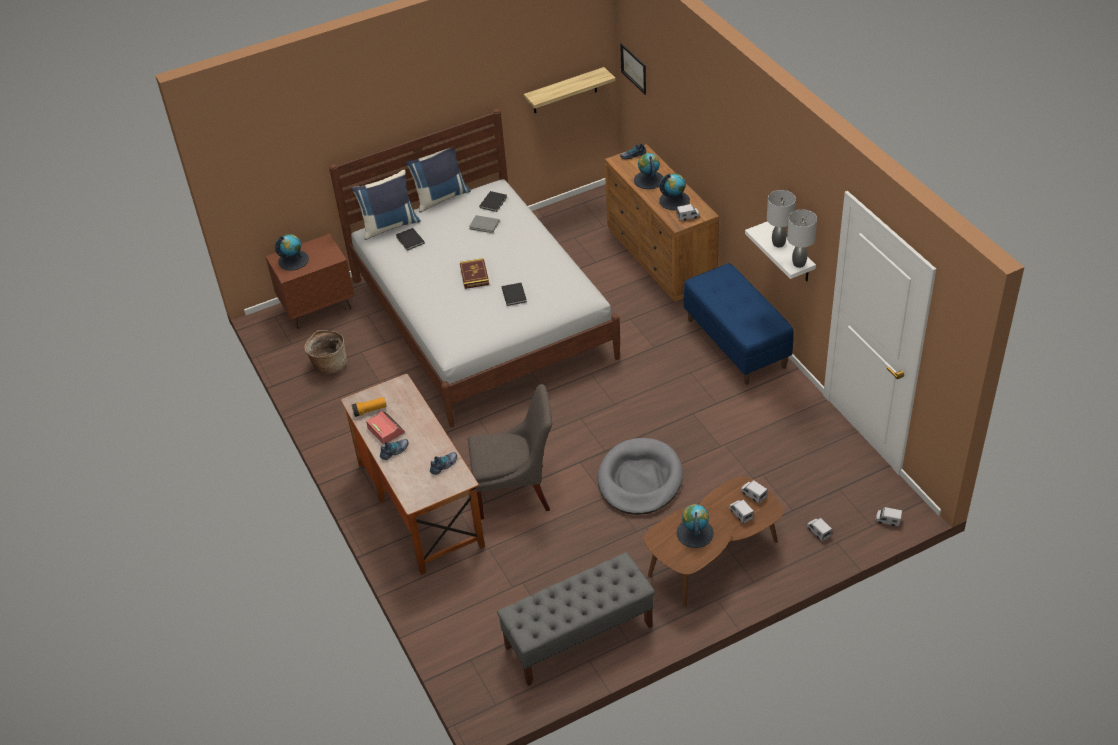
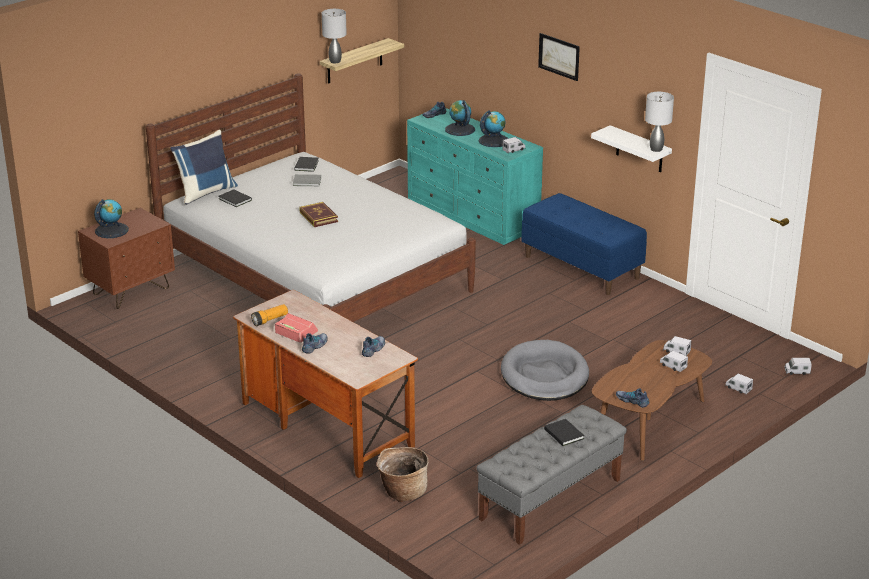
camera: 20 degrees left, 15 degrees down
basket [304,330,347,374] -> basket moved to [377,447,428,502]
blue pillow [405,148,471,213] -> none
grey chair [468,384,552,520] -> none
black book [502,283,527,306] -> black book moved to [544,419,584,446]
brown dresser [605,144,719,302] -> turquoise dresser [407,108,543,245]
picture [620,43,646,95] -> picture moved to [538,33,580,81]
globe [676,504,714,548] -> none
grey table lamp [767,190,796,247] -> grey table lamp moved to [322,9,347,63]
none -> shoe [616,388,649,407]

